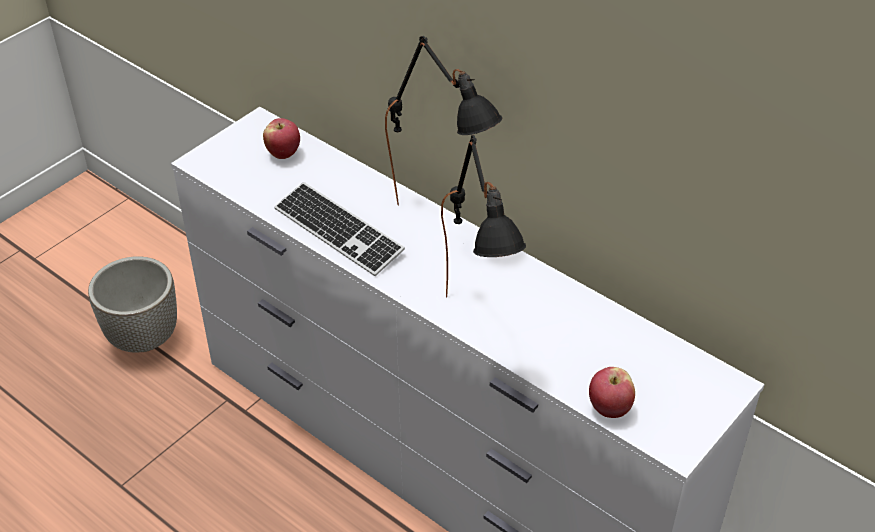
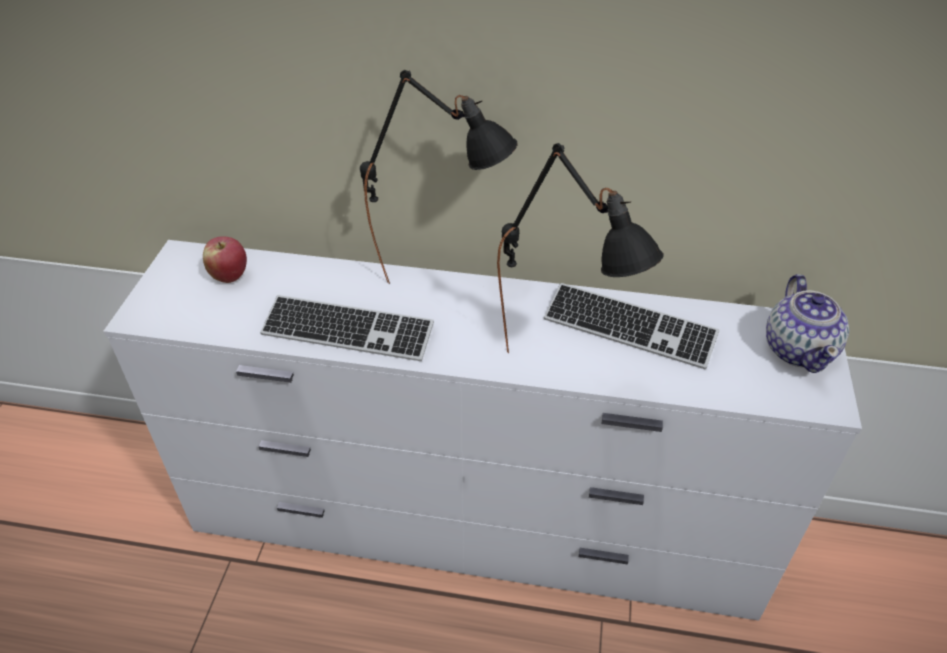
camera: 30 degrees left, 0 degrees up
planter [88,256,177,352] -> none
apple [589,367,635,418] -> none
none -> keyboard [544,283,720,369]
none -> teapot [766,274,850,373]

